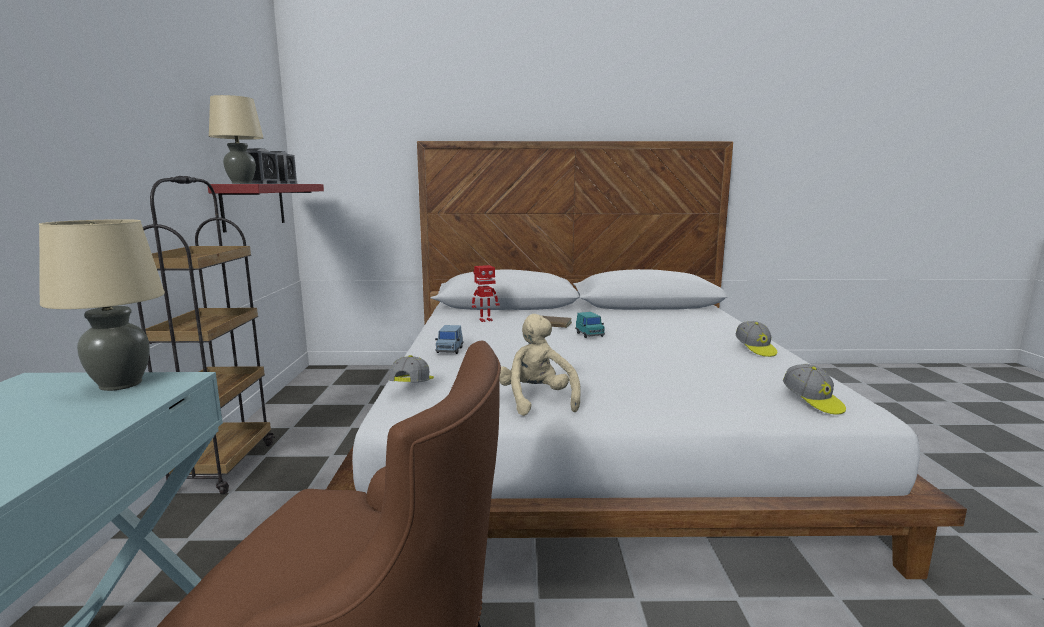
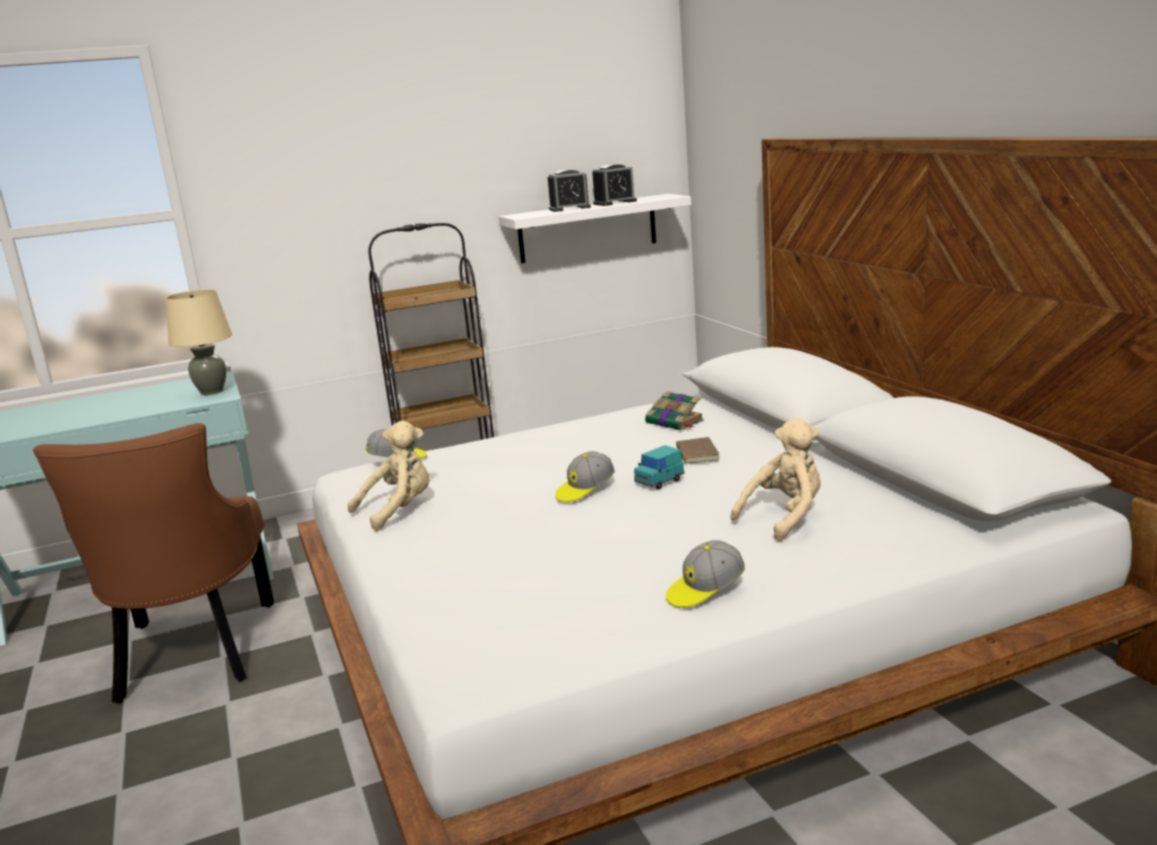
camera: 70 degrees right, 5 degrees up
red shelf [208,184,324,233] -> white shelf [498,194,691,263]
beige table lamp [209,95,264,184] -> none
blue toy car [435,325,463,354] -> none
toy robot [472,265,500,322] -> book [645,391,704,431]
cap [783,364,846,415] -> cap moved to [555,451,615,502]
none -> beige plush toy [730,418,821,541]

